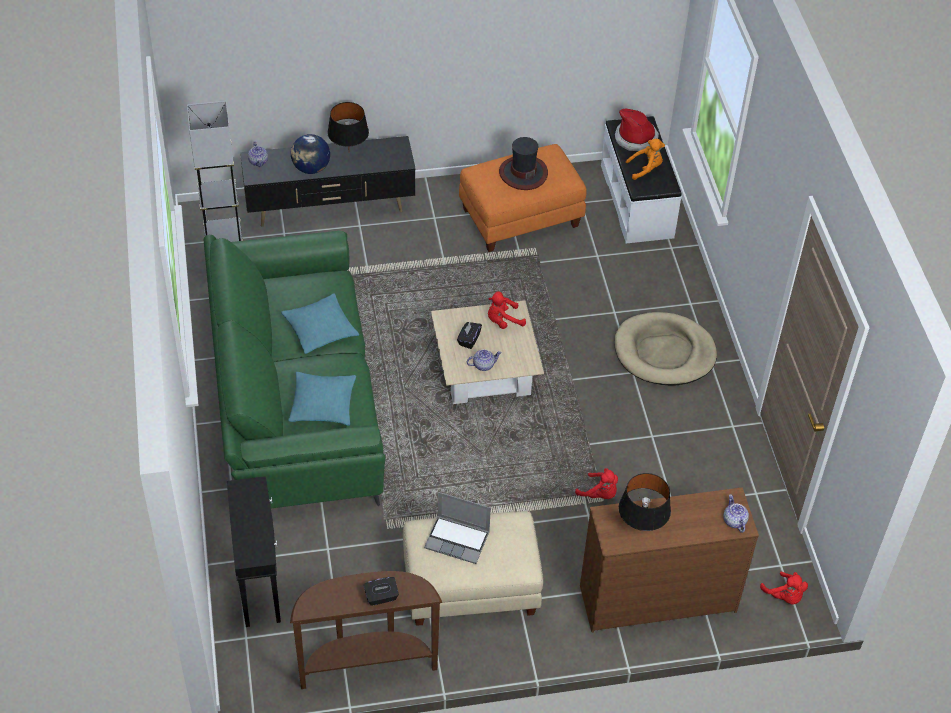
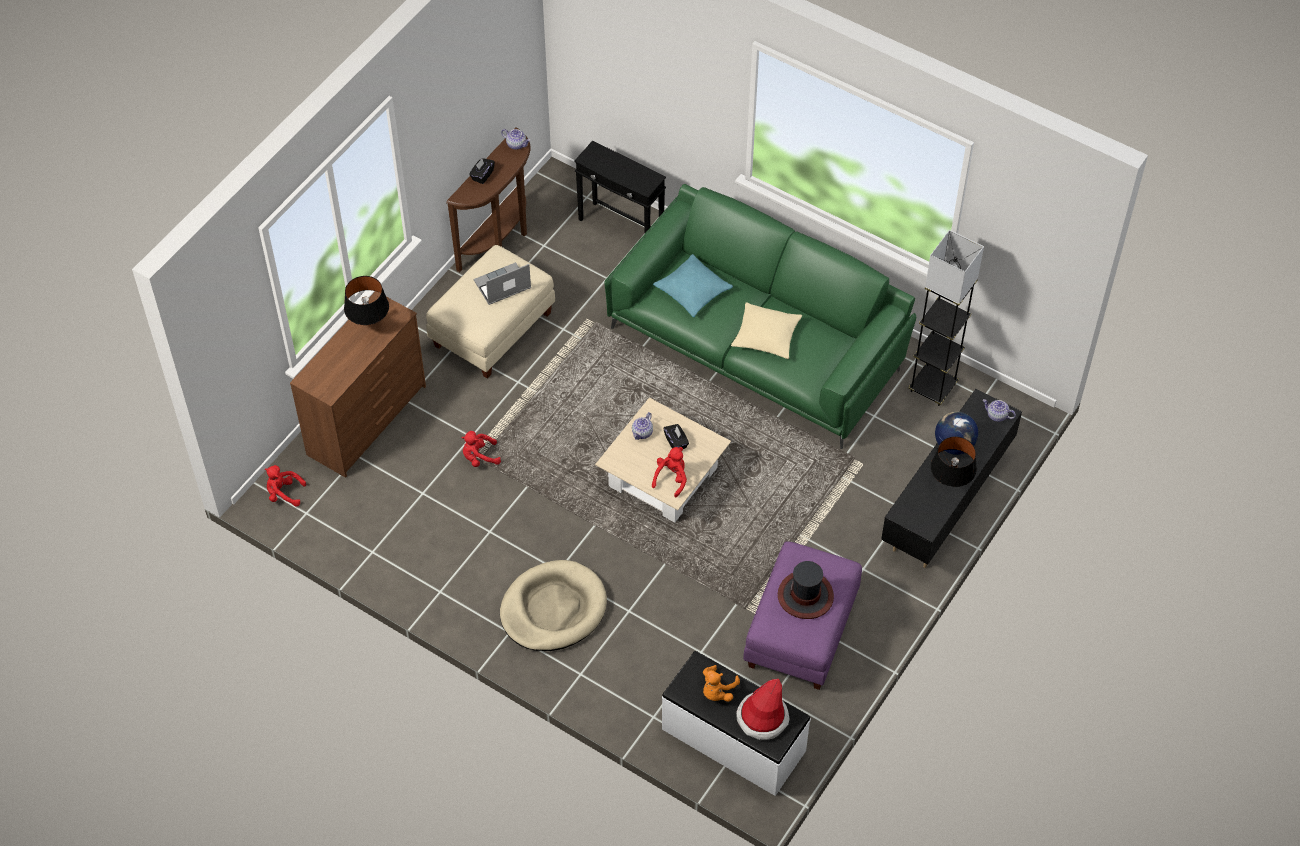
camera: 135 degrees right, 5 degrees up
turquoise pillow [281,293,359,354] -> beige pillow [731,302,802,359]
orange ottoman [459,144,587,252] -> purple ottoman [743,541,862,690]
teapot [723,495,749,533] -> teapot moved to [501,129,530,150]

